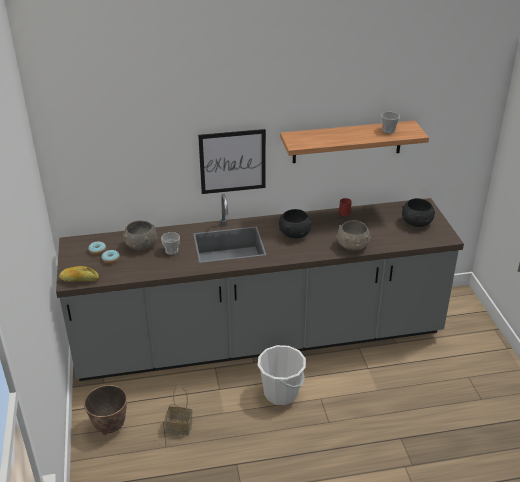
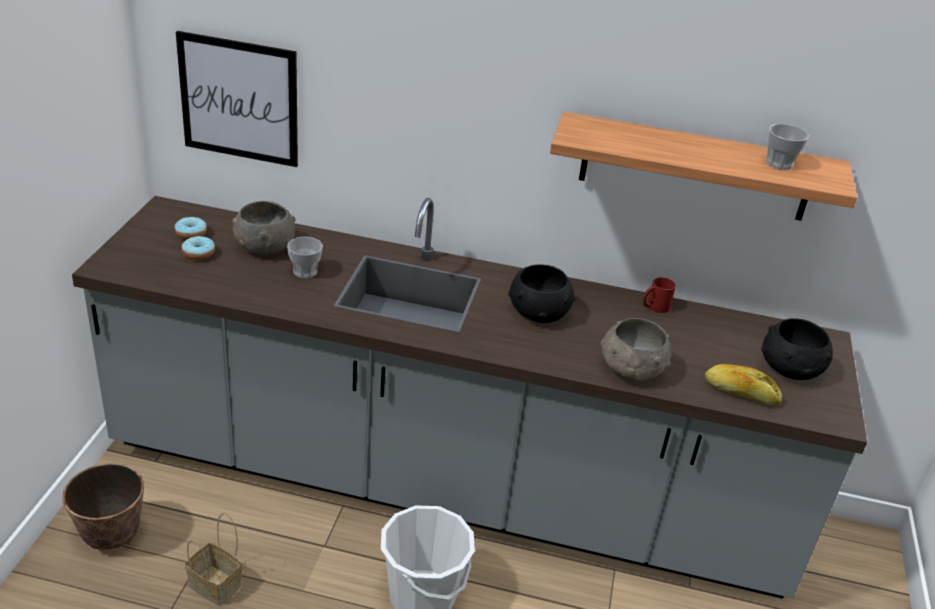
camera: 20 degrees right, 0 degrees up
bread [59,266,99,282] -> bread moved to [705,364,782,406]
picture [198,129,266,194] -> picture moved to [176,31,298,167]

